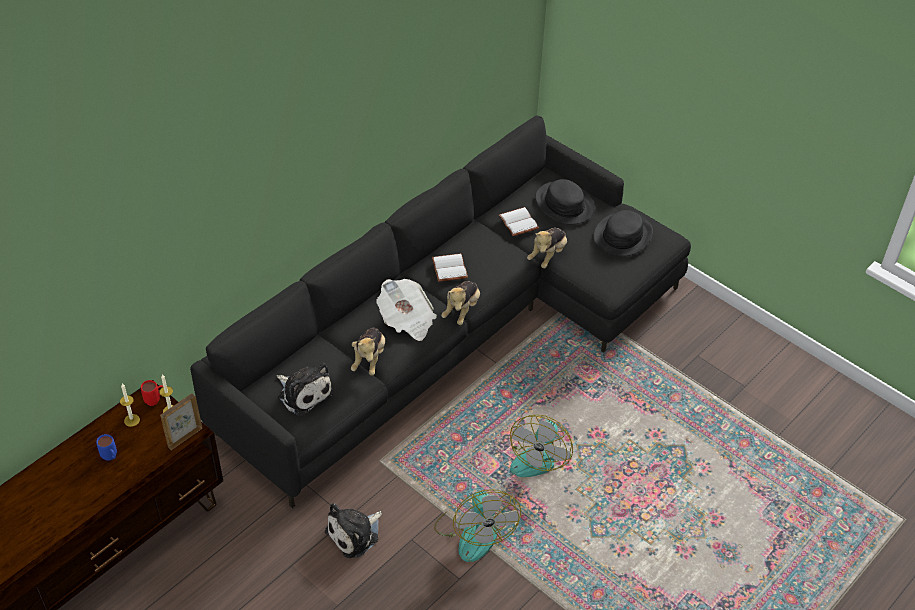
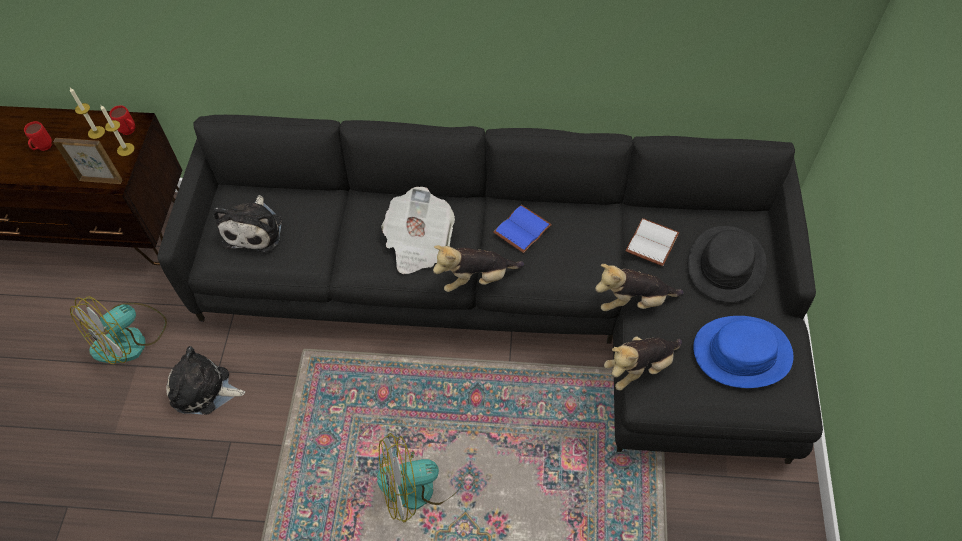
camera: 55 degrees right, 10 degrees up
blue mug [96,434,117,461] -> red mug [24,121,52,151]
plush toy [351,328,385,376] -> plush toy moved to [604,337,682,390]
white book [432,253,468,282] -> blue book [494,205,552,253]
fan [434,489,521,562] -> fan moved to [70,296,167,364]
black hat [593,210,653,256] -> blue hat [693,316,793,388]

